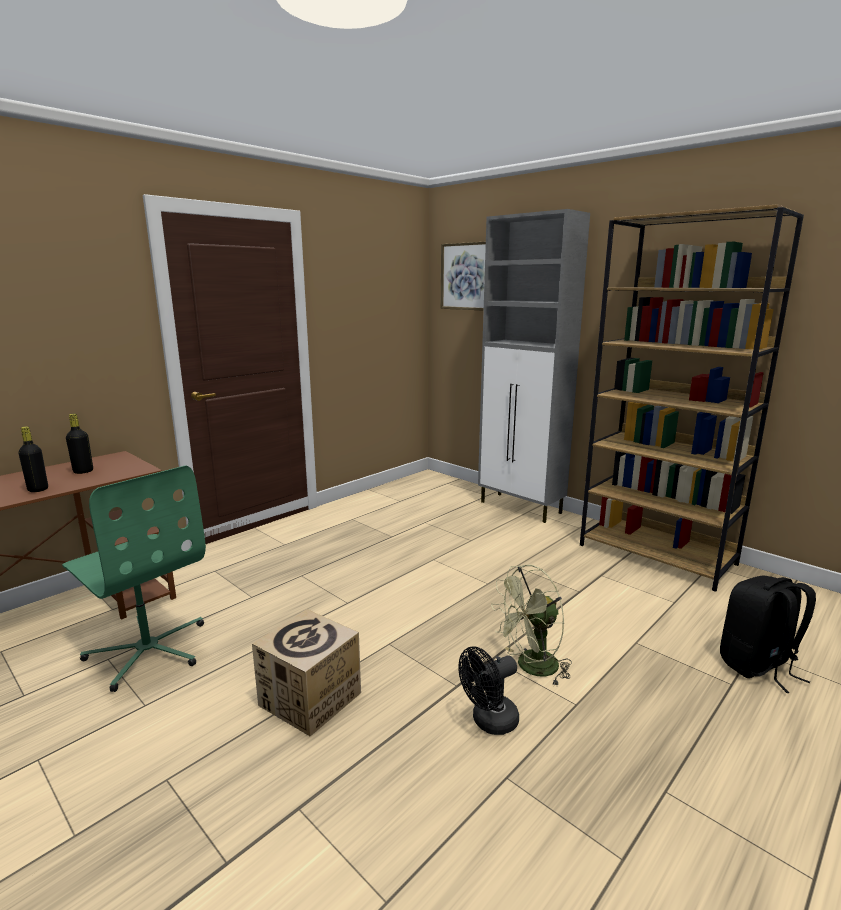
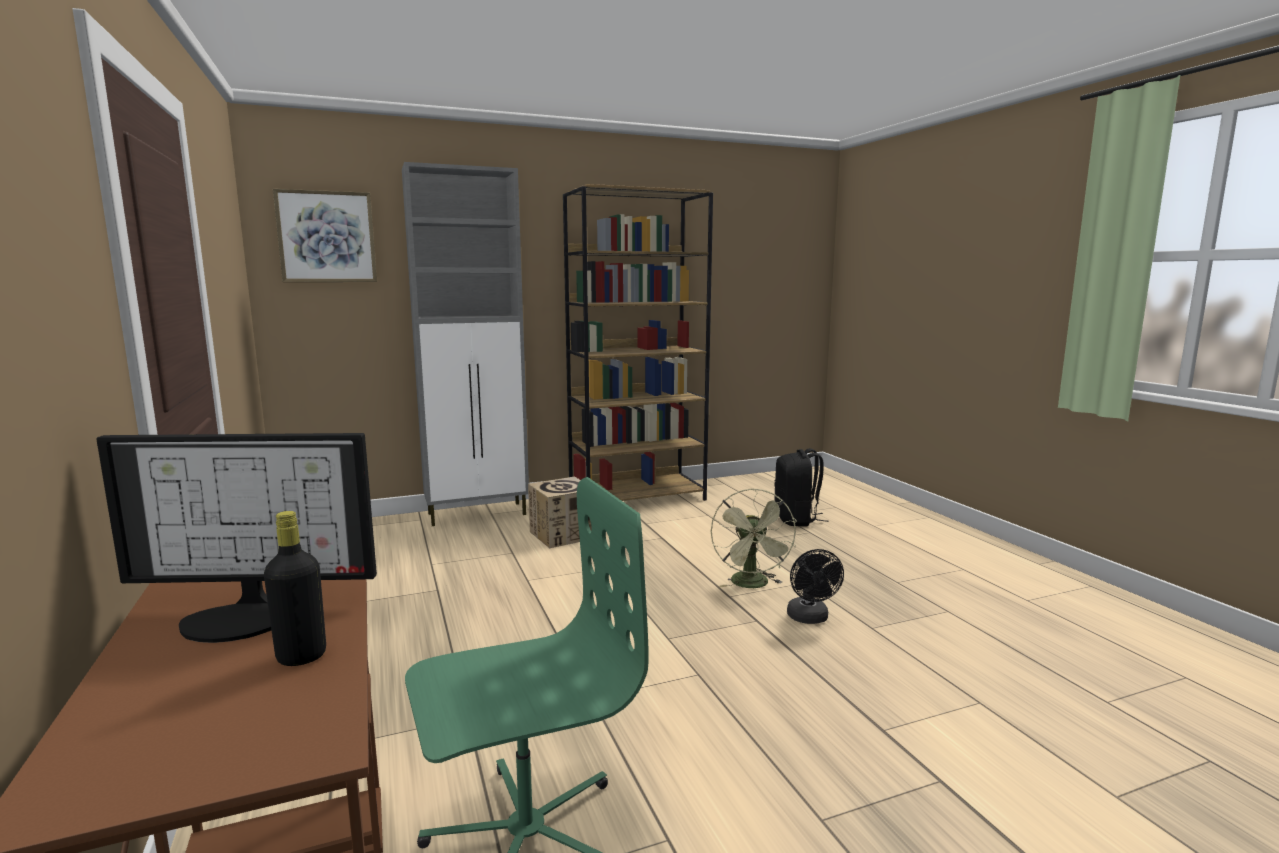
camera: 65 degrees left, 5 degrees down
black bottle [66,414,93,474] -> monitor [96,433,377,643]
cardboard box [252,609,361,736] -> cardboard box moved to [528,476,592,548]

